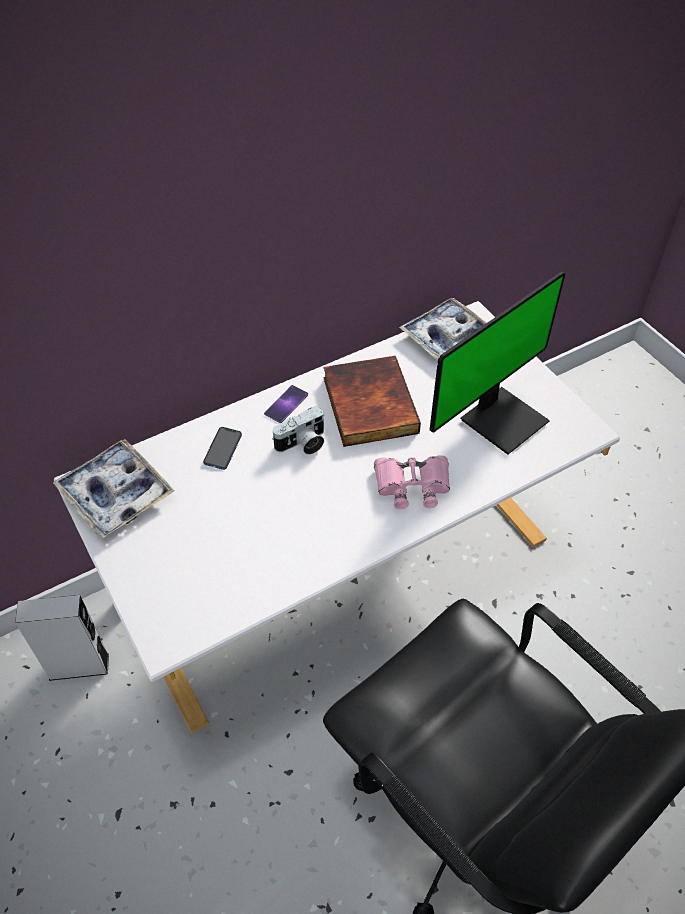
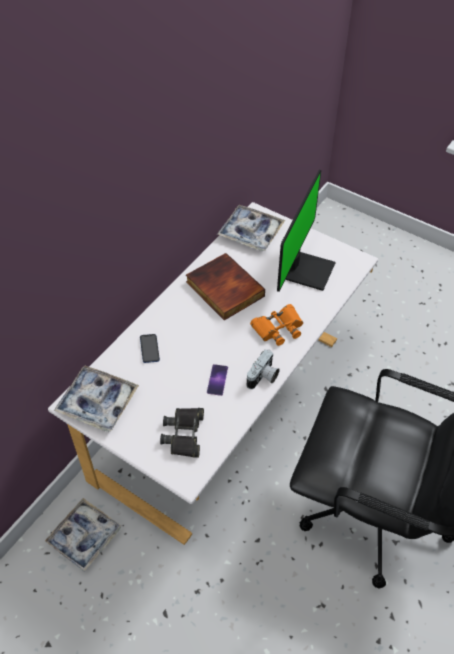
camera: 25 degrees left, 0 degrees up
grey speaker [15,595,109,681] -> tray [45,498,121,572]
phone [264,385,308,423] -> phone moved to [207,364,228,396]
camera [272,406,324,454] -> camera moved to [247,349,280,389]
pink binoculars [374,455,450,509] -> orange binoculars [250,304,303,346]
none -> black binoculars [160,408,204,458]

